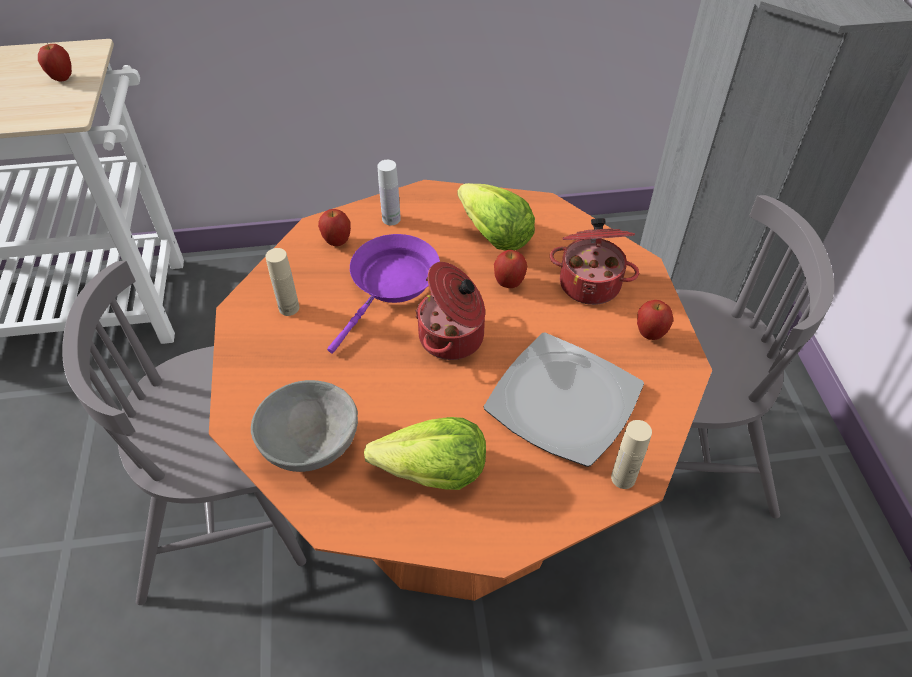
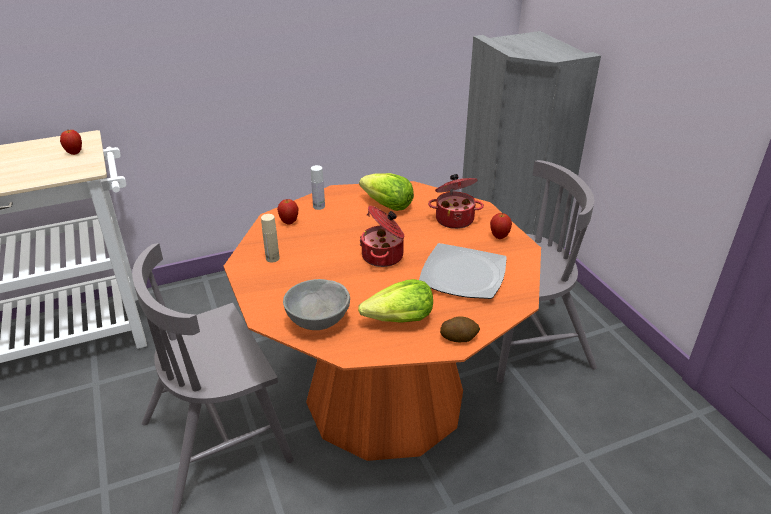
camera: 15 degrees left, 15 degrees down
purple frying pan [327,234,440,354] -> none
apple [494,250,528,288] -> none
beige bottle [611,420,652,489] -> none
none -> potato [440,317,480,342]

